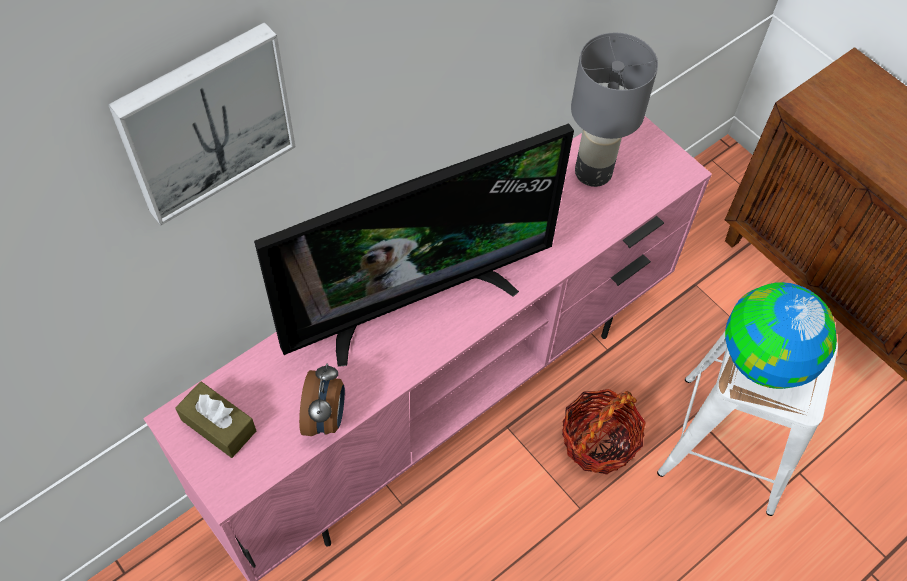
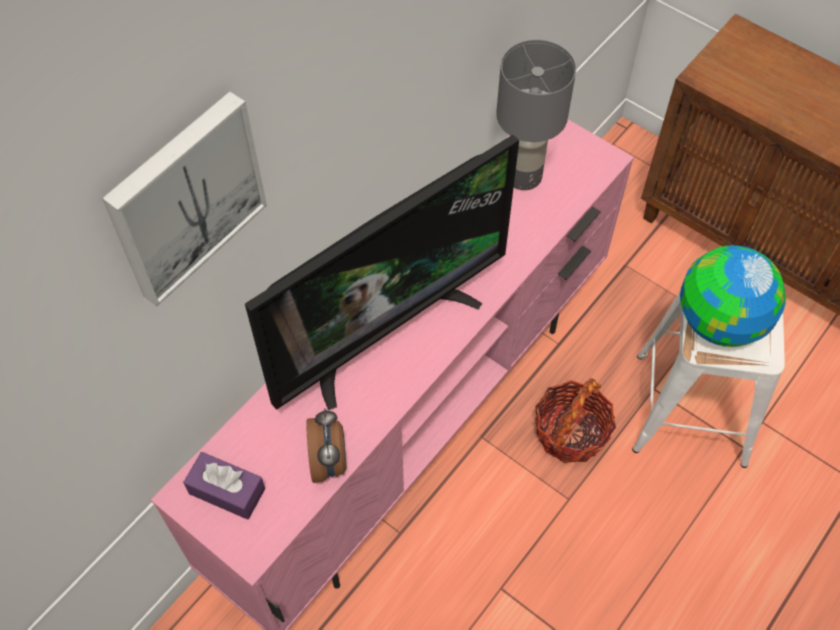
camera: 10 degrees left, 0 degrees up
brown tissue box [175,381,256,458] -> purple tissue box [183,452,265,520]

